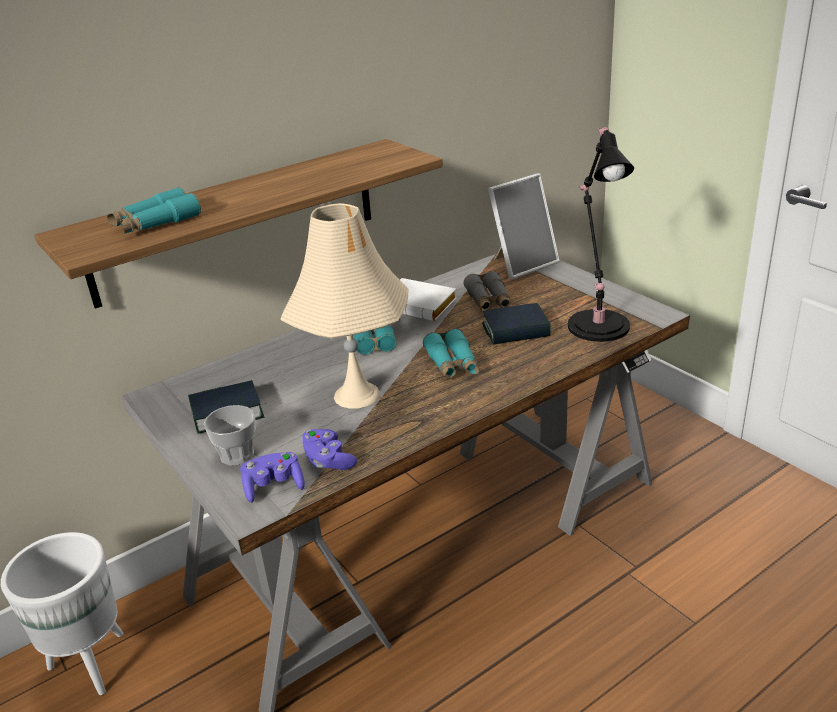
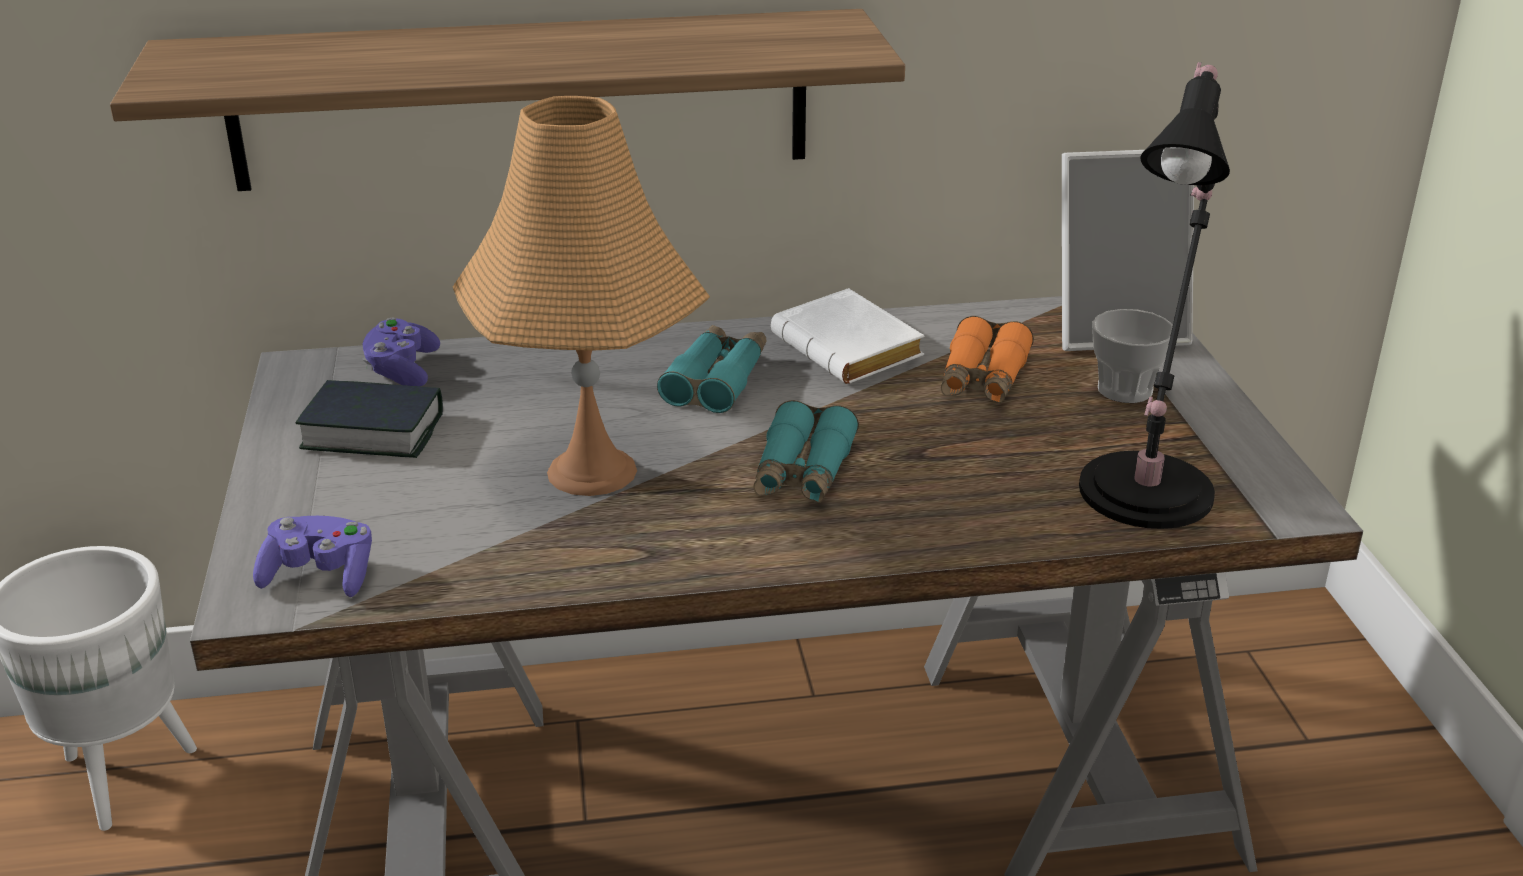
camera: 25 degrees right, 0 degrees up
turquoise binoculars [107,187,201,233] -> none
cup [204,405,255,465] -> cup moved to [1092,309,1173,403]
beige table lamp [280,203,409,409] -> orange table lamp [453,96,710,496]
purple game controller [301,429,357,470] -> purple game controller moved to [362,318,440,387]
grey binoculars [463,271,512,312] -> orange binoculars [941,316,1034,403]
book [482,303,551,344] -> none

